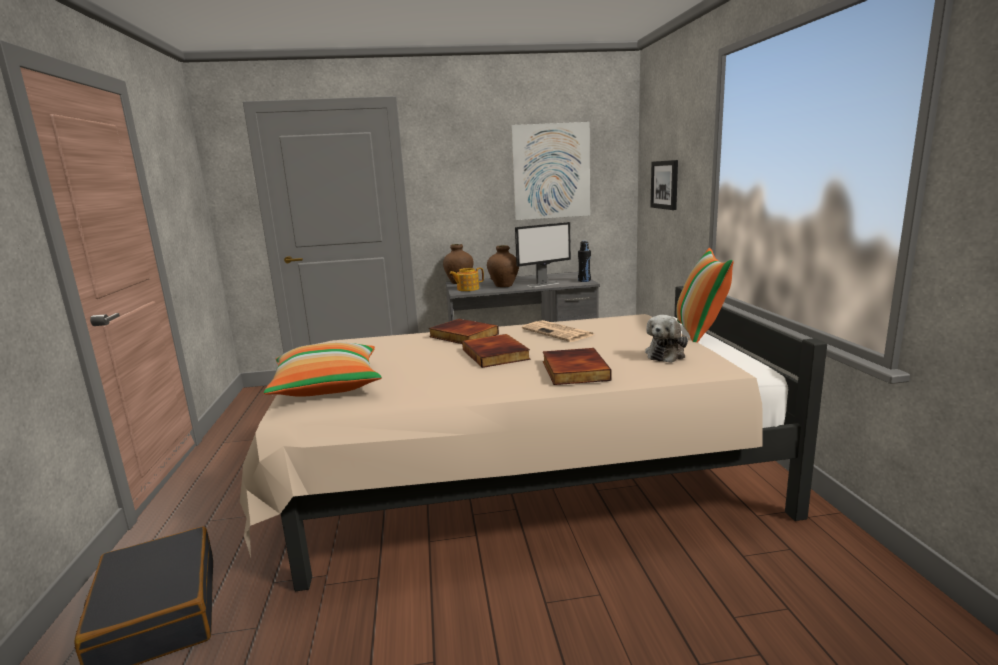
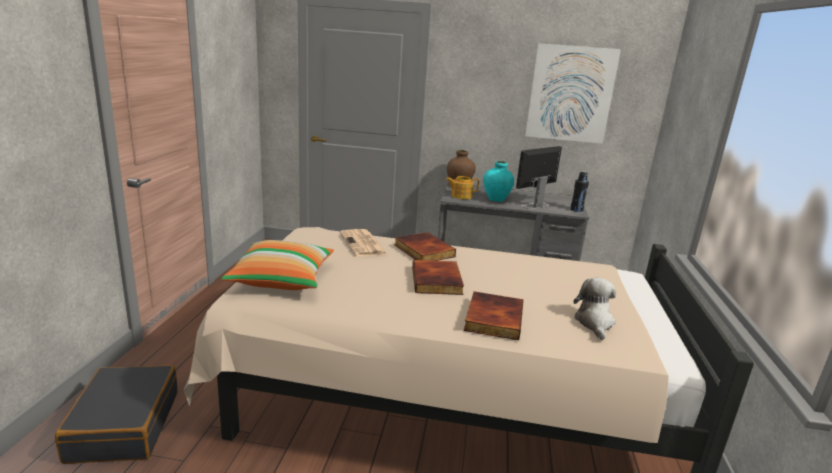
camera: 15 degrees right, 5 degrees up
brown vase [487,245,519,287] -> turquoise vase [483,161,514,202]
monitor [515,222,571,287] -> monitor turned 150 degrees clockwise [516,146,562,210]
newspaper [522,320,594,342] -> newspaper moved to [340,229,387,257]
plush toy [645,315,688,363] -> plush toy turned 135 degrees clockwise [574,278,616,340]
picture [650,160,678,210] -> none
pillow [676,248,734,343] -> none

